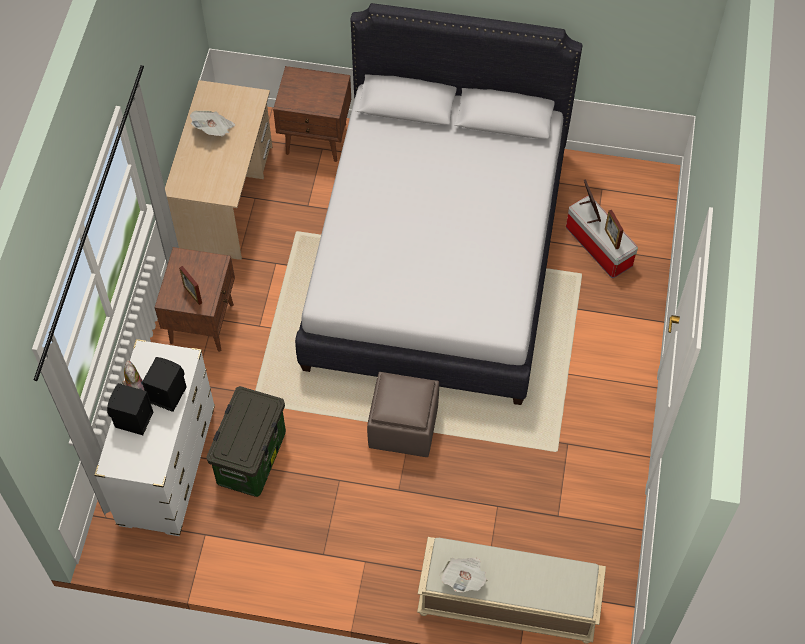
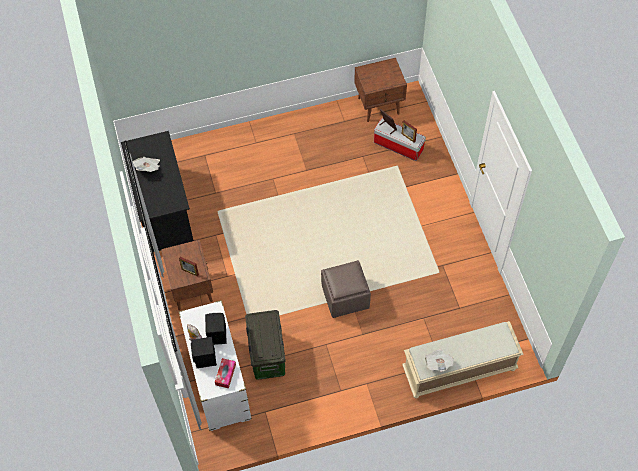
camera: 25 degrees left, 0 degrees up
beige desk [165,80,272,260] -> black desk [121,131,194,252]
brown nightstand [273,66,351,162] -> brown nightstand moved to [354,58,407,122]
white bed [295,3,582,405] -> none
none -> tissue box [215,358,236,388]

